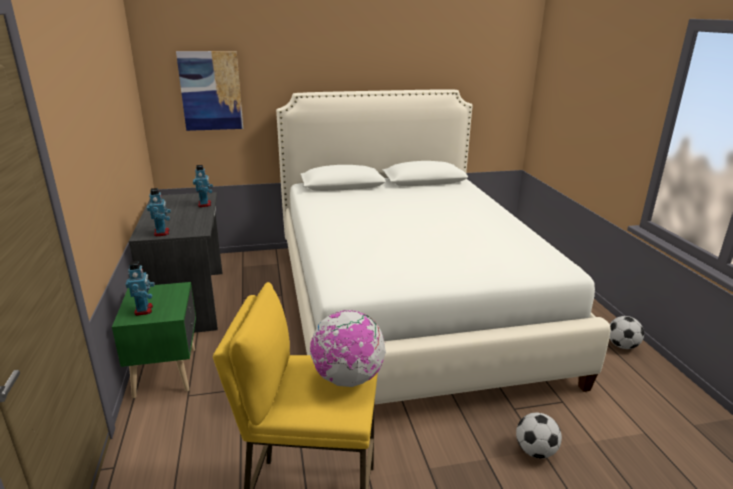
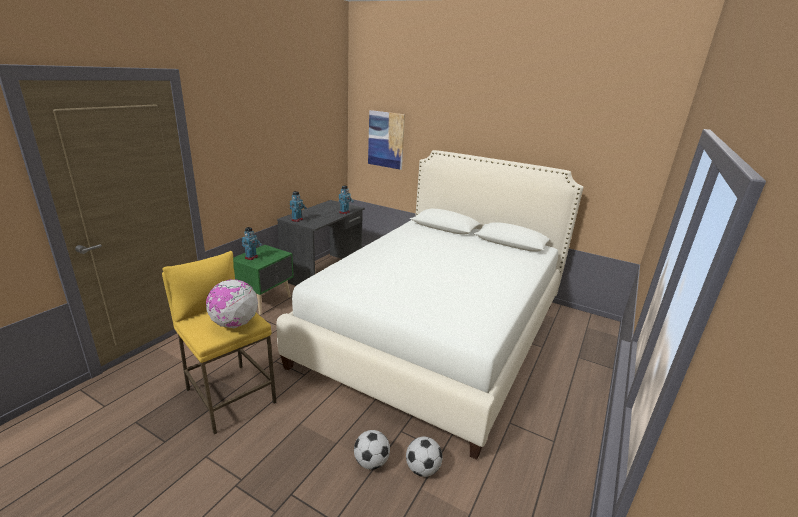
camera: 40 degrees right, 0 degrees up
football [609,316,644,349] -> football moved to [406,437,443,477]

